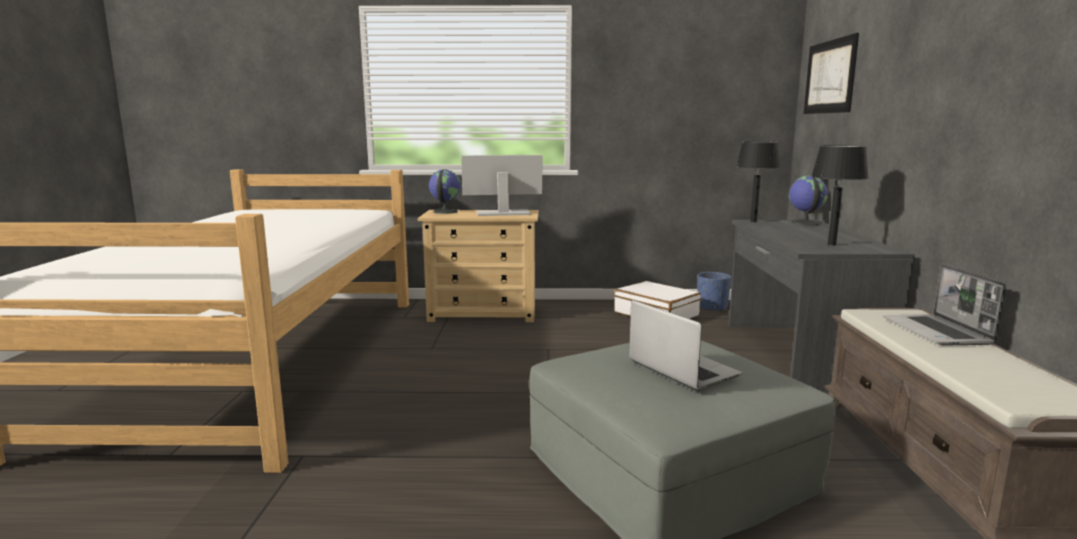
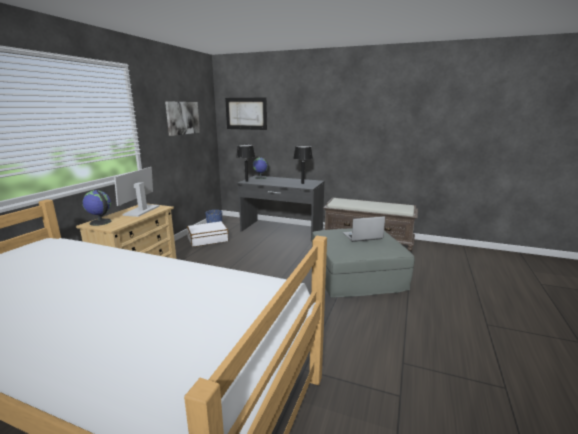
camera: 70 degrees left, 5 degrees up
laptop [883,264,1006,346] -> none
none -> picture [165,101,200,136]

